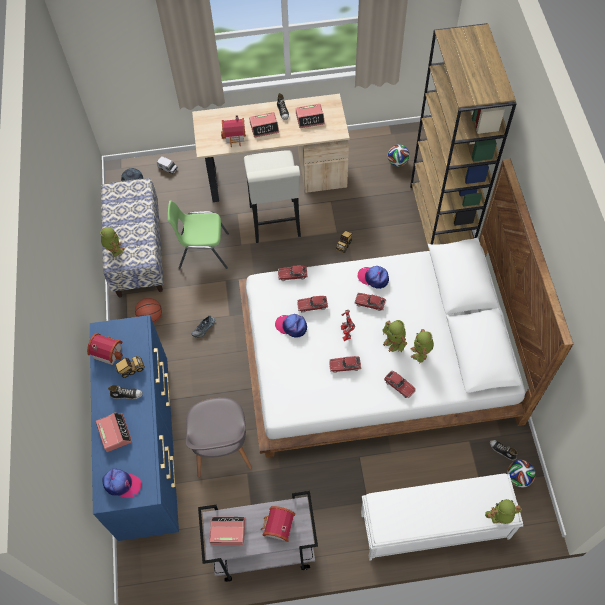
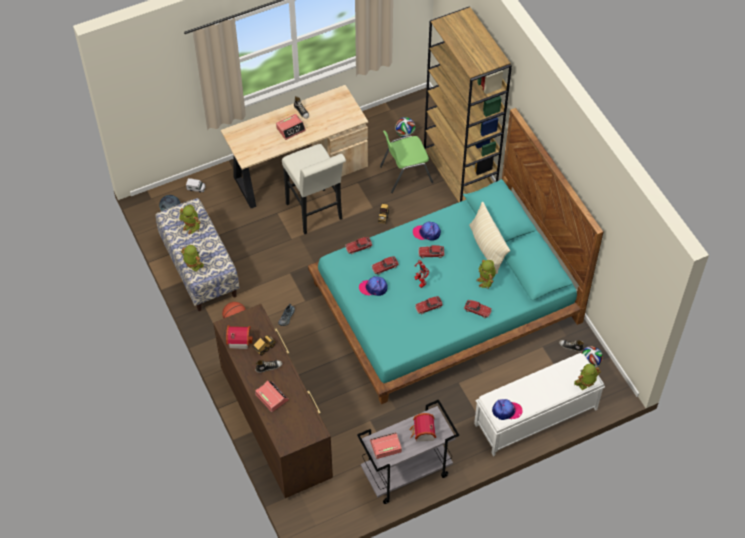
camera: 20 degrees left, 5 degrees down
blue dresser [90,315,179,541] -> brown dresser [213,304,333,498]
cap [102,468,141,498] -> cap moved to [492,399,523,420]
green chair [168,200,229,269] -> green chair moved to [380,130,433,193]
grey chair [186,398,252,477] -> none
toy house [221,115,246,147] -> none
white bed [239,158,573,458] -> turquoise bed [308,108,604,404]
alarm clock [296,104,325,128] -> none
toy robot [383,320,407,352] -> toy robot moved to [179,204,201,234]
none -> beige pillow [469,202,510,274]

